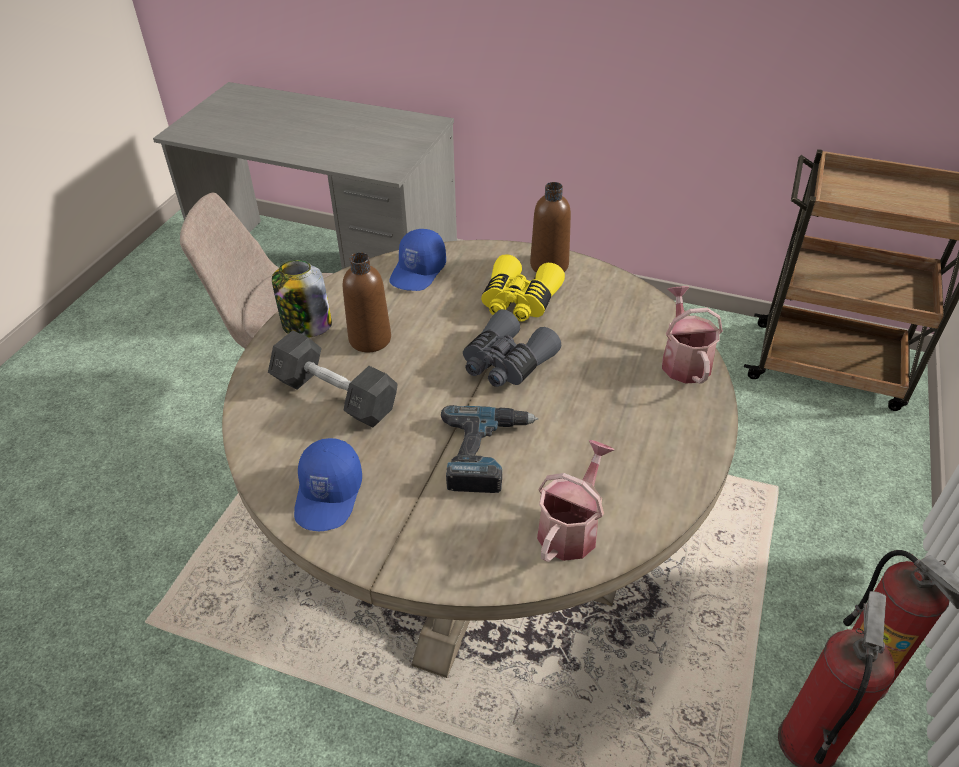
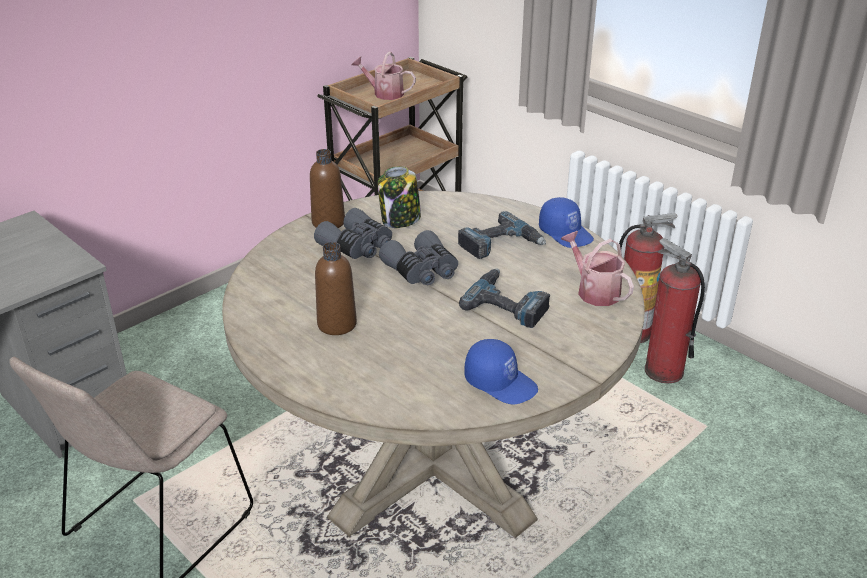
camera: 65 degrees left, 10 degrees down
grey dumbbell [268,330,397,427] -> none
jar [272,260,332,337] -> jar moved to [378,166,421,228]
blue cap [389,229,446,291] -> blue cap moved to [539,197,594,248]
yellow binoculars [481,254,565,322] -> grey binoculars [314,208,392,259]
watering can [662,286,723,384] -> watering can moved to [351,51,416,100]
none -> power drill [458,211,546,259]

